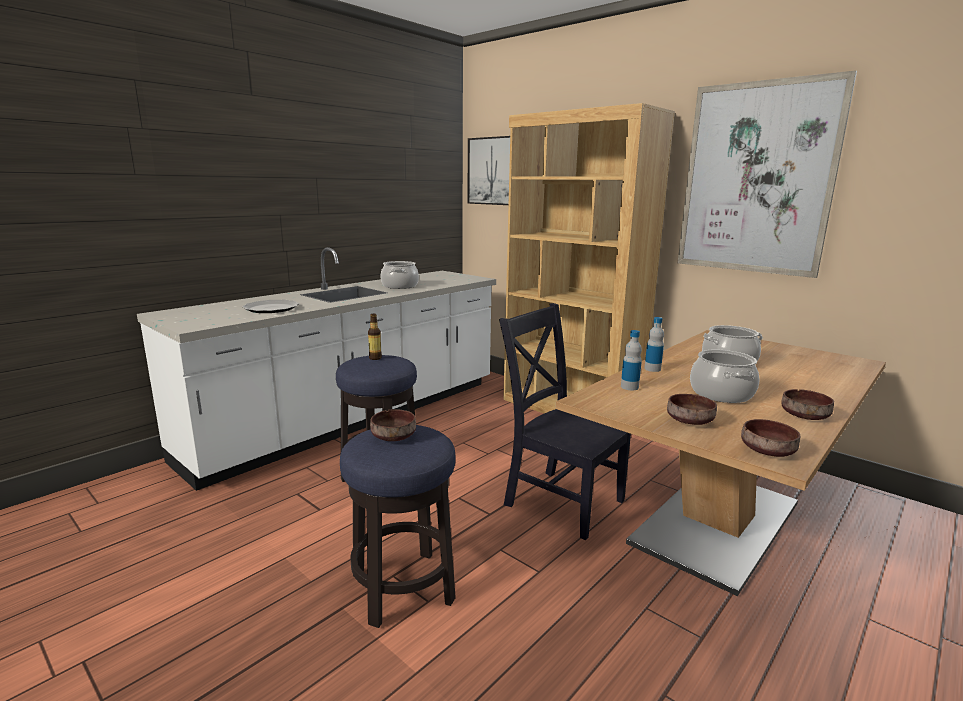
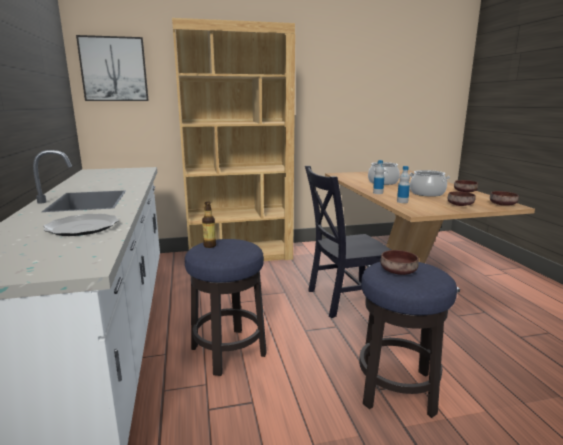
camera: 55 degrees left, 0 degrees up
cooking pot [381,261,419,289] -> none
picture [678,70,857,278] -> none

